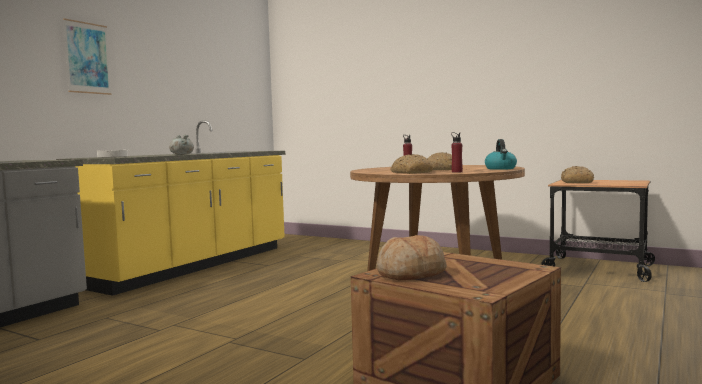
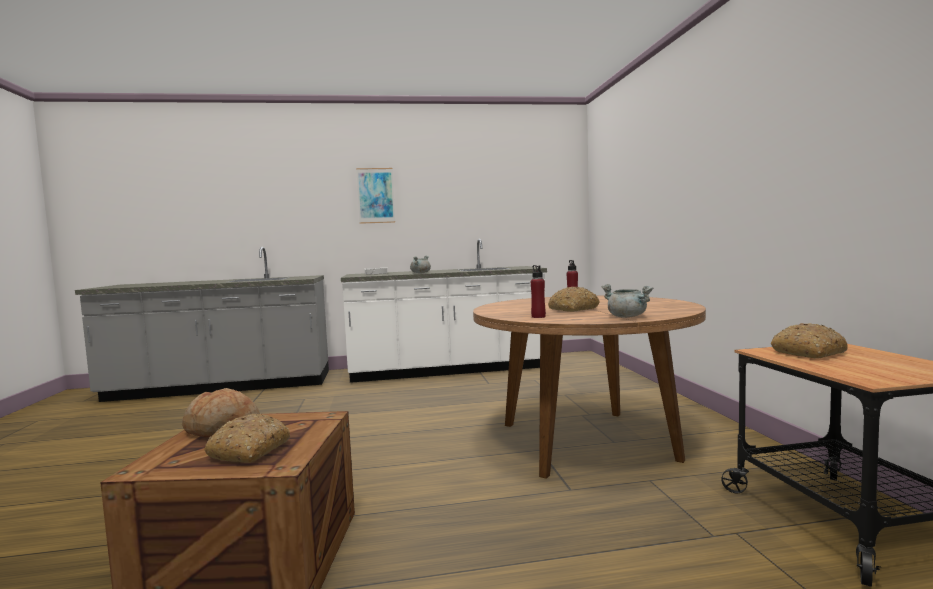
camera: 50 degrees right, 0 degrees up
yellow counter [56,120,285,296] -> white counter [341,239,547,383]
bread [391,154,433,174] -> bread moved to [204,414,290,463]
kettle [485,139,517,170] -> grey cooking pot [601,284,653,318]

